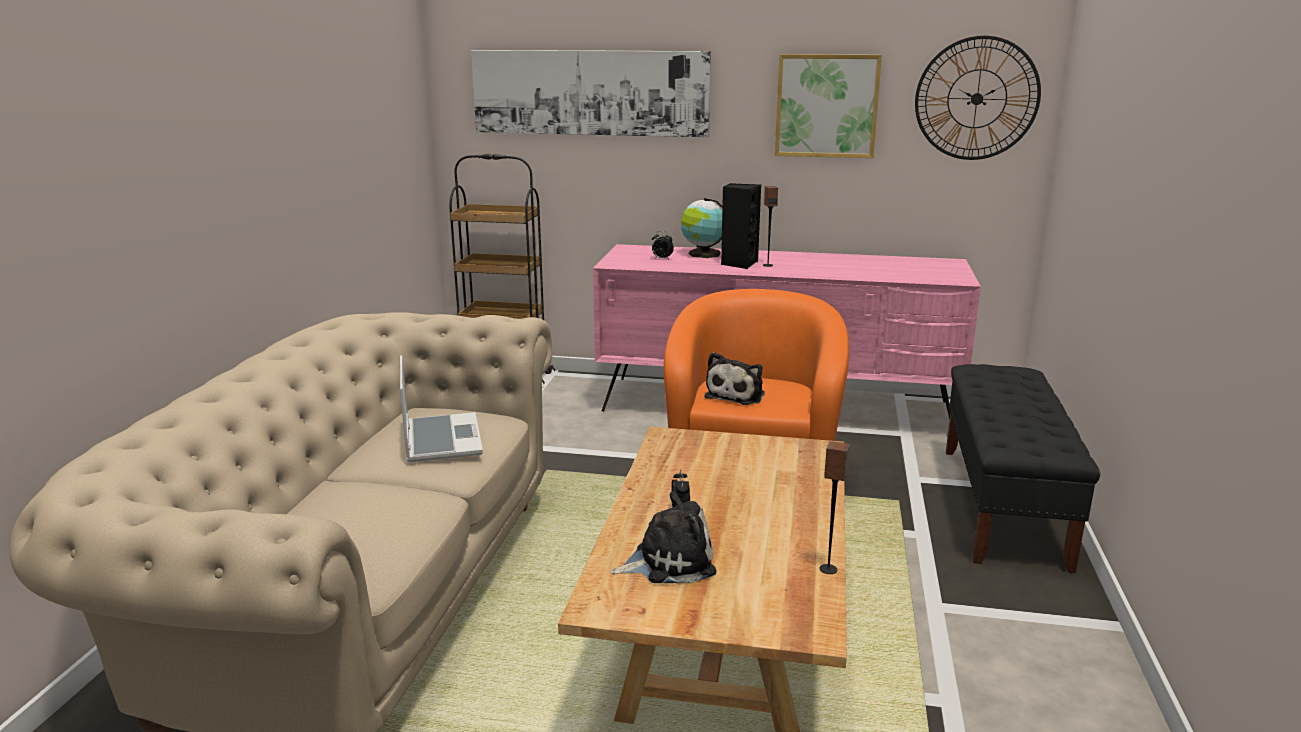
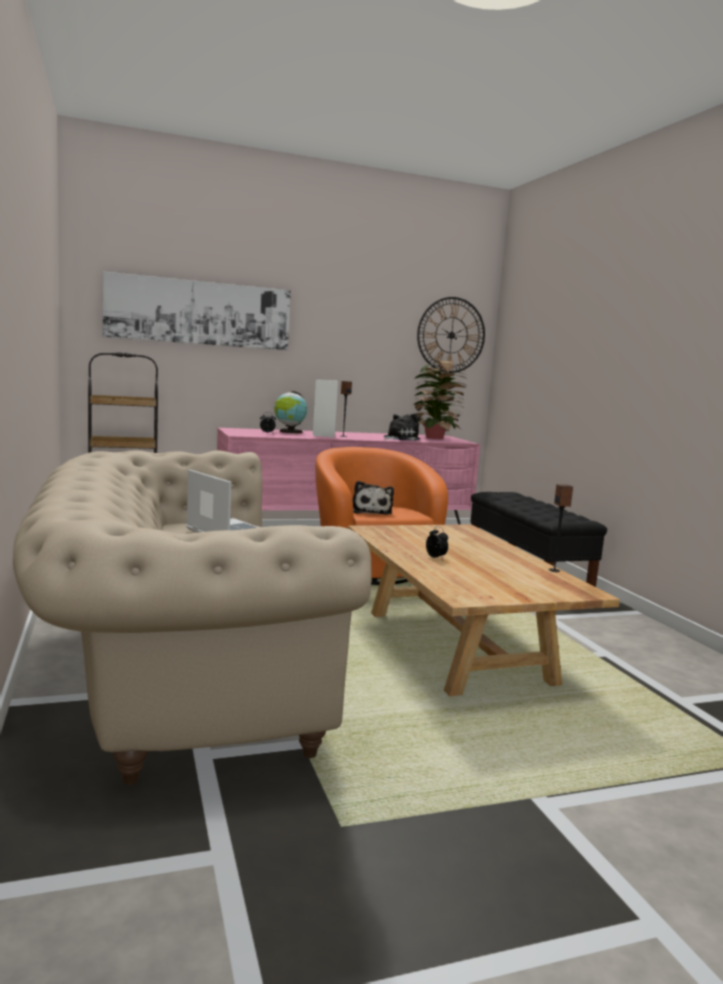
camera: 30 degrees left, 10 degrees down
plush toy [611,491,717,584] -> plush toy moved to [384,414,420,441]
black speaker [721,183,761,269] -> white speaker [313,379,338,438]
picture [775,54,882,158] -> none
none -> potted plant [413,360,467,439]

